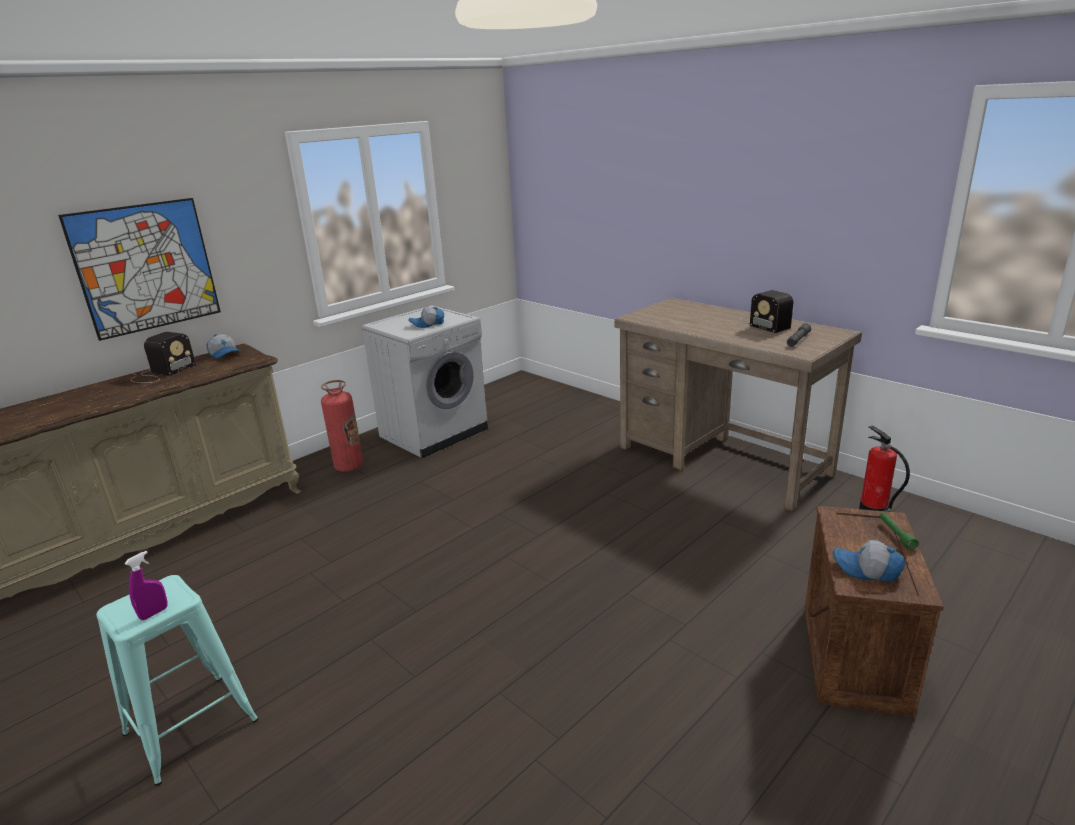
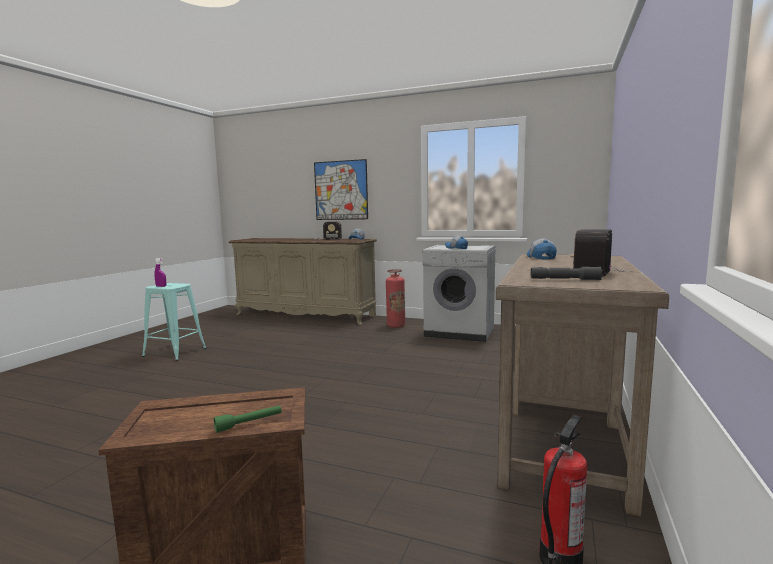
camera: 65 degrees right, 15 degrees down
cap [833,540,906,582] -> cap moved to [527,238,557,260]

